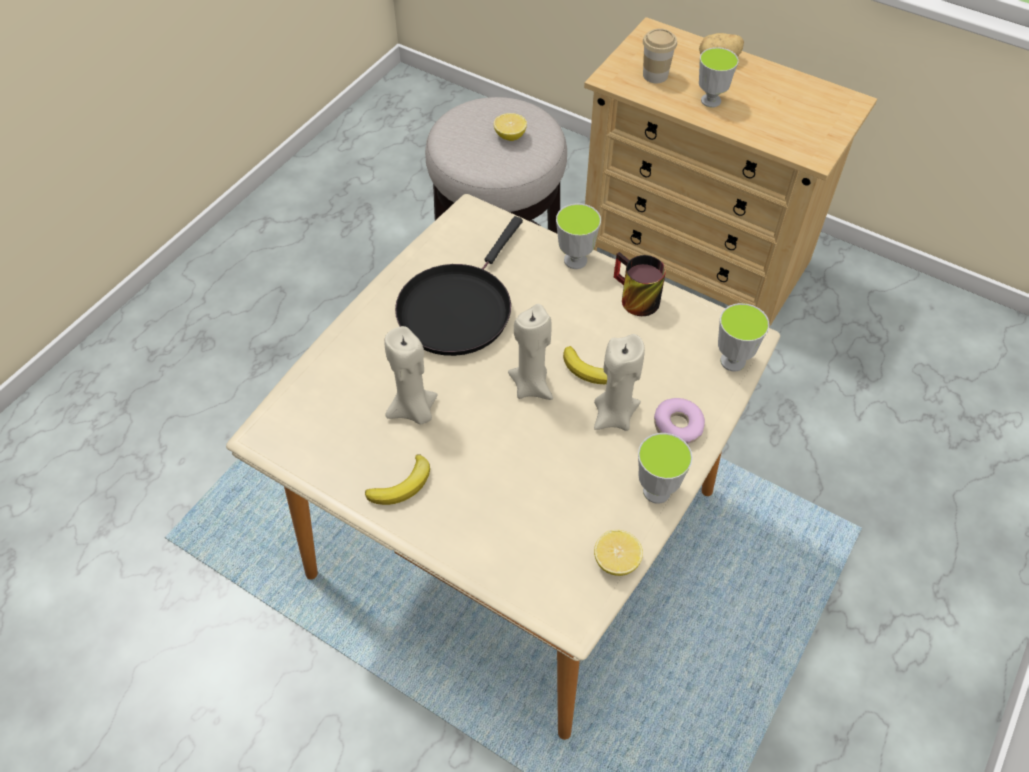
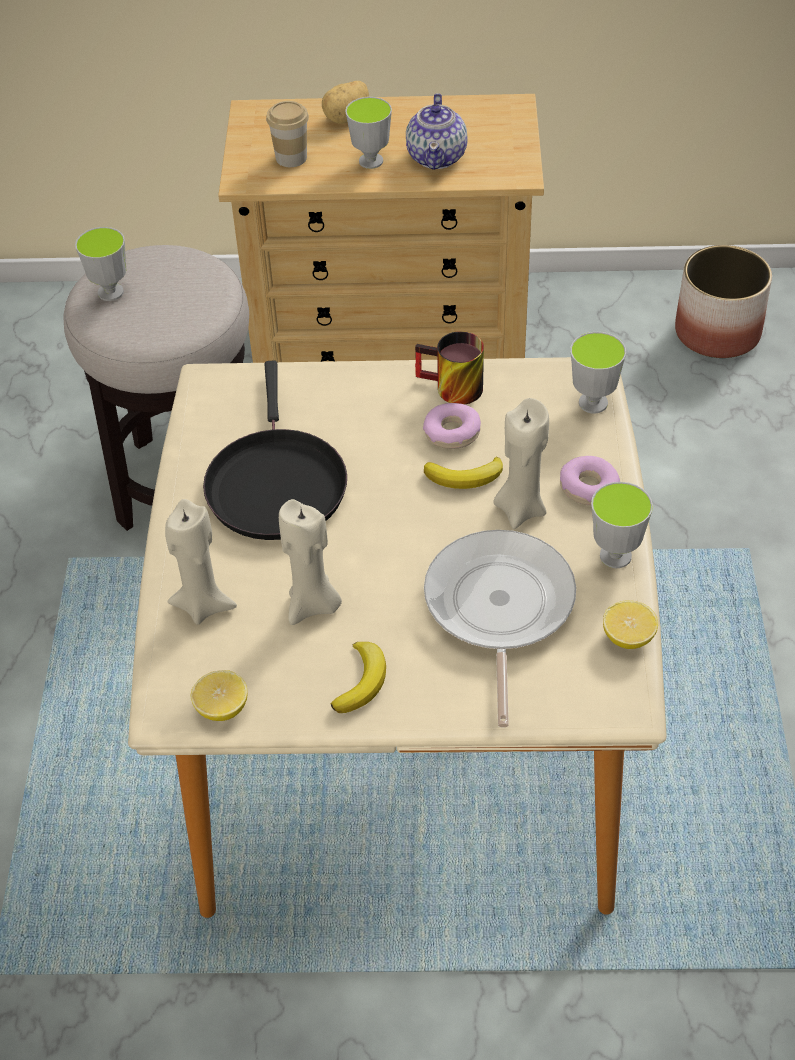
camera: 30 degrees left, 5 degrees down
lemon [494,113,527,141] -> lemon moved to [191,670,248,721]
beige candle [508,304,553,400] -> beige candle moved to [165,499,237,625]
cup [556,203,601,269] -> cup moved to [75,227,126,301]
none -> teapot [406,93,468,170]
none -> donut [423,403,481,449]
none -> frying pan [424,530,576,727]
none -> planter [675,245,772,358]

